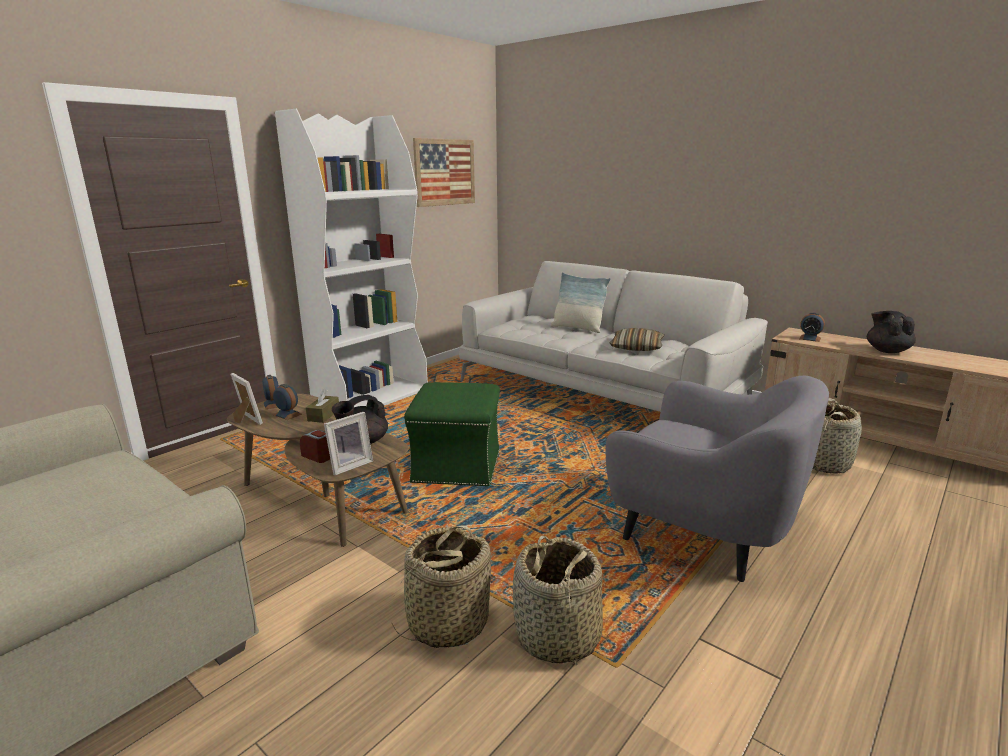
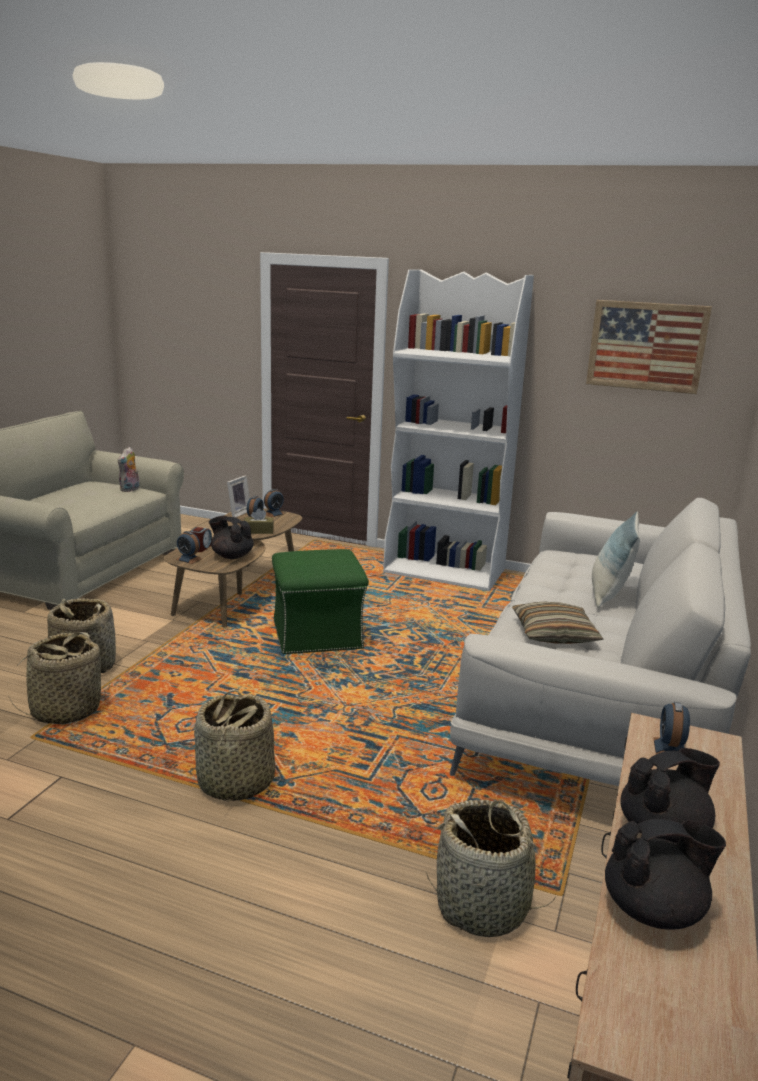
camera: 70 degrees right, 0 degrees up
picture frame [324,412,373,475] -> alarm clock [176,531,202,564]
grey armchair [605,376,829,582] -> basket [194,689,275,802]
none -> plush toy [118,447,139,492]
none -> black teapot [605,819,726,930]

